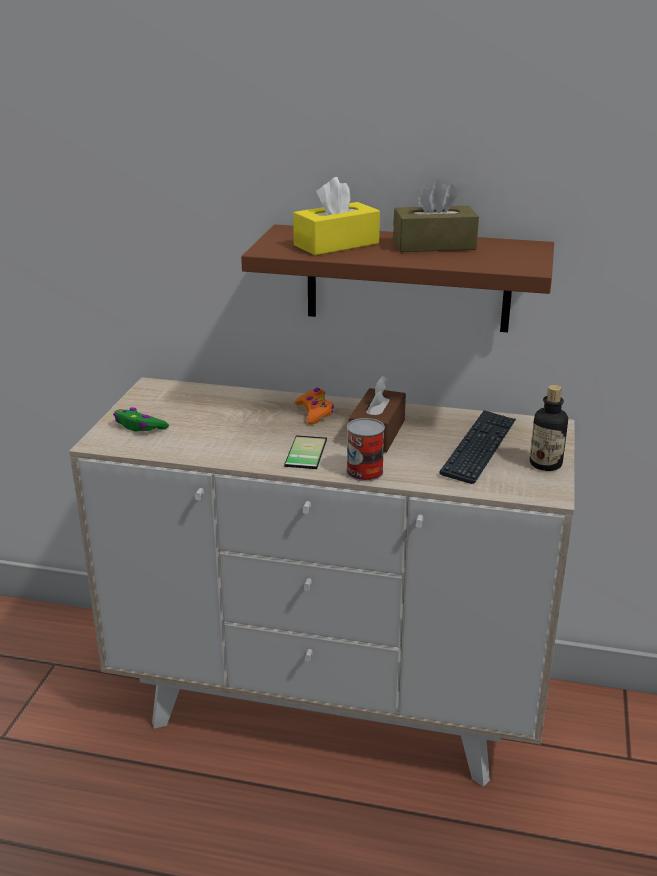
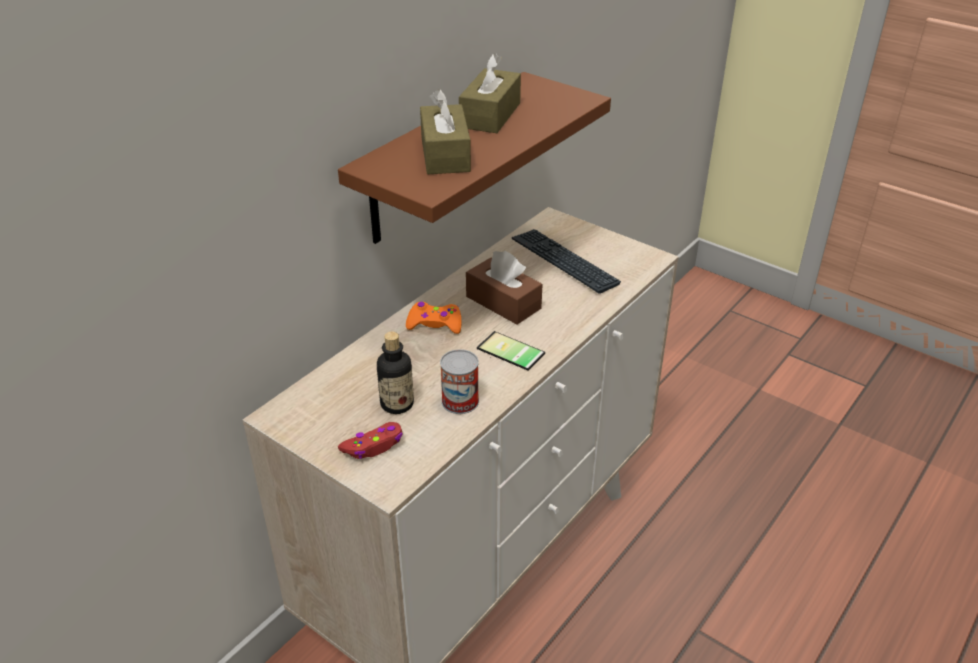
camera: 65 degrees left, 10 degrees up
green game controller [113,407,169,432] -> red game controller [338,422,402,459]
yellow tissue box [293,177,380,255] -> brown tissue box [420,89,471,174]
can [347,418,385,481] -> can moved to [440,349,479,414]
bottle [530,385,568,471] -> bottle moved to [377,331,414,414]

